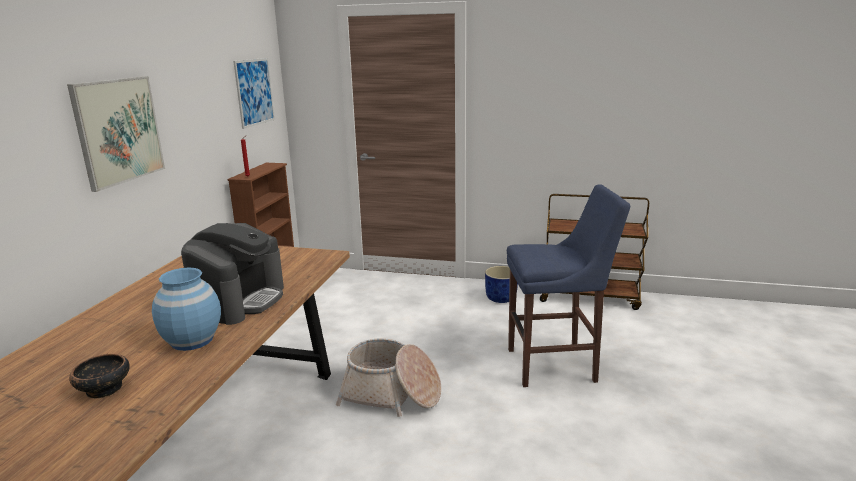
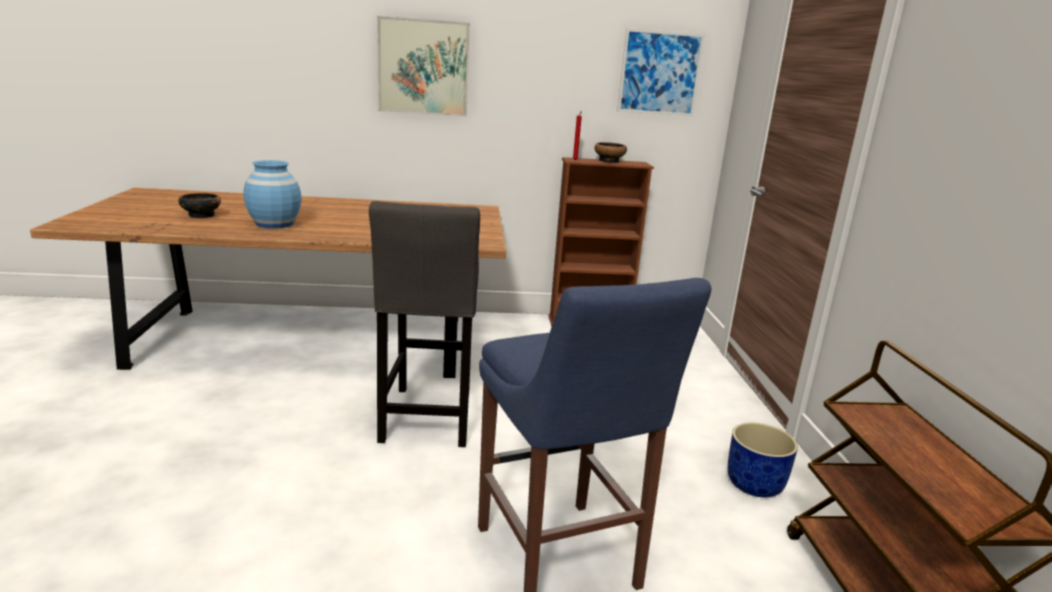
camera: 70 degrees right, 0 degrees up
coffee machine [181,223,284,325] -> none
basket [336,339,441,417] -> grey stool [369,201,480,447]
none -> bowl [594,142,627,163]

